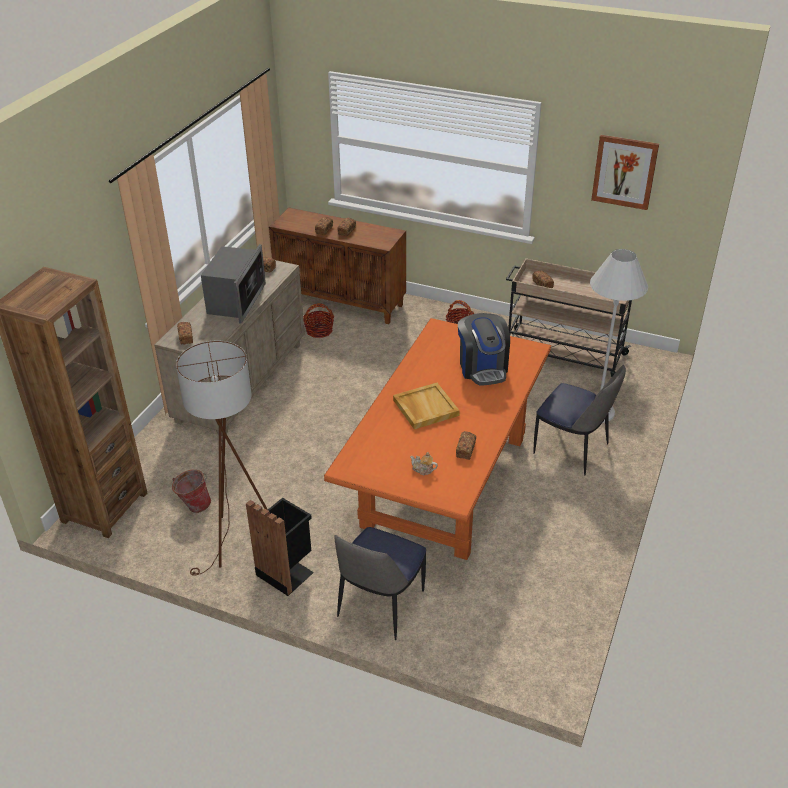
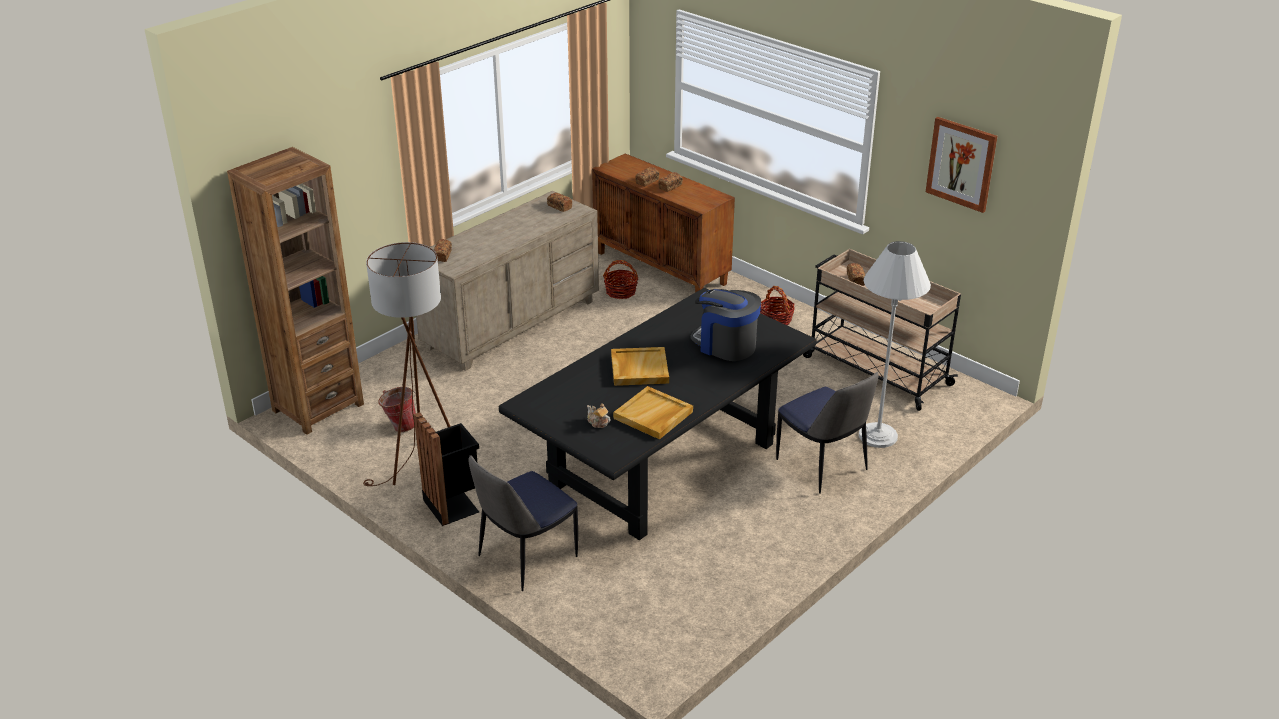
camera: 20 degrees right, 5 degrees down
microwave [201,244,266,324] -> none
orange dining table [324,318,551,560] -> black dining table [499,288,817,540]
bread [456,431,476,460] -> beige tray [613,386,693,440]
coffee machine [458,313,510,385] -> coffee machine turned 120 degrees clockwise [690,289,761,361]

